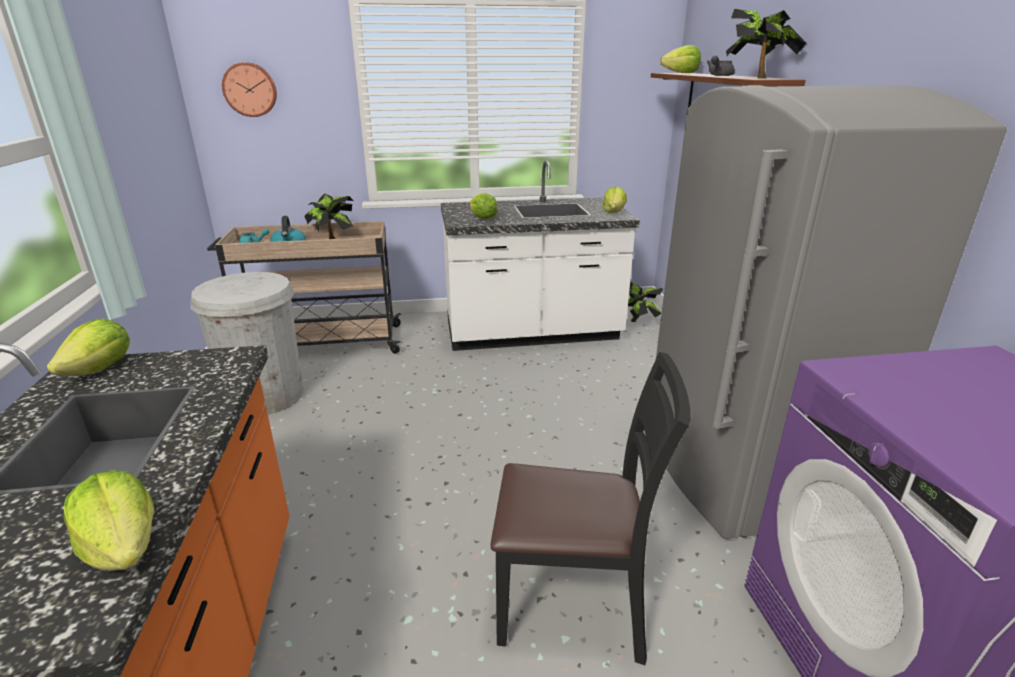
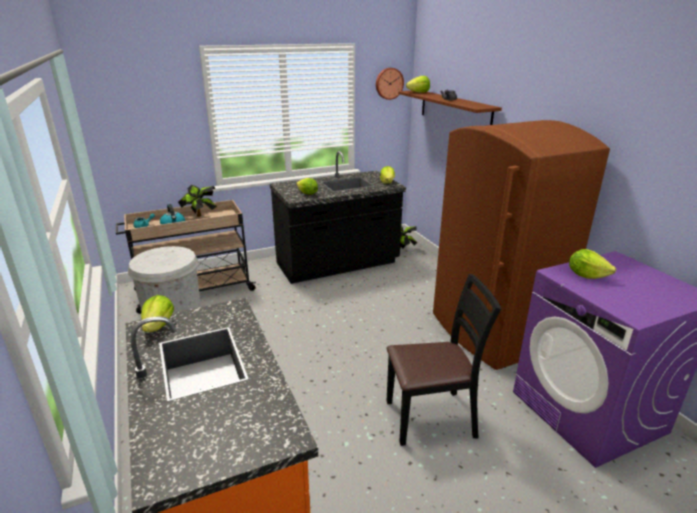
camera: 15 degrees left, 0 degrees up
lettuce [63,470,154,571] -> lettuce moved to [569,249,616,279]
wall clock [222,62,277,117] -> wall clock moved to [376,68,404,100]
white counter [441,161,640,351] -> black counter [270,151,406,284]
grey fridge [656,85,1007,539] -> brown fridge [433,120,610,370]
potted plant [726,9,806,78] -> none

